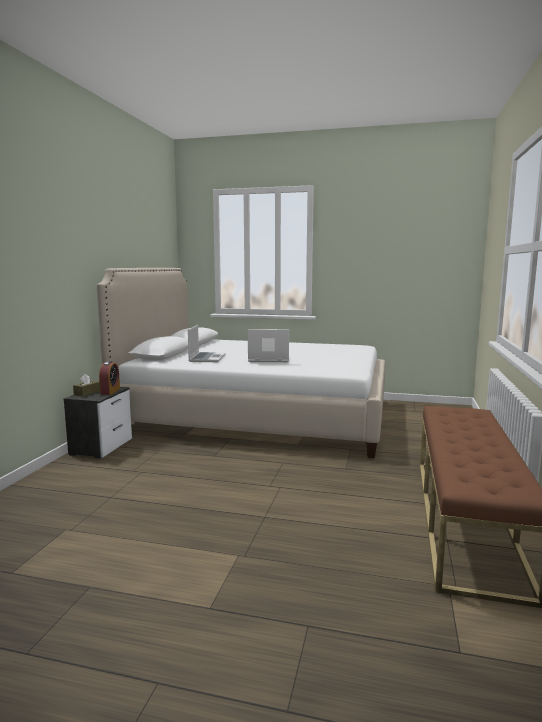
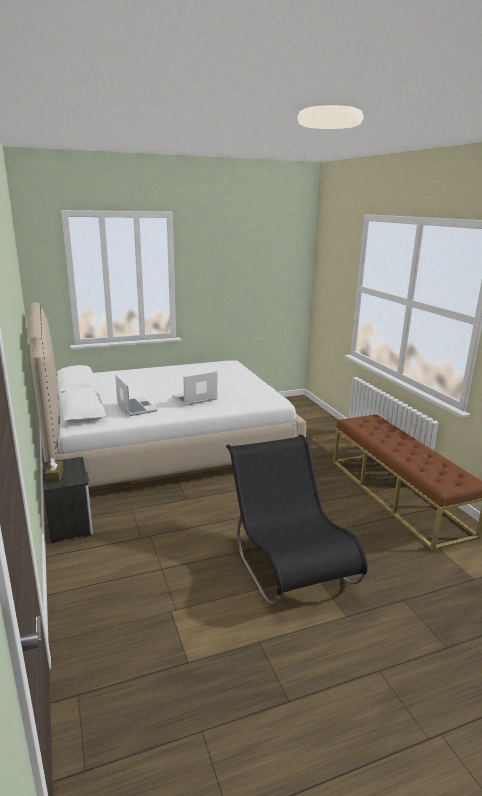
camera: 35 degrees left, 10 degrees up
alarm clock [99,361,120,395] -> none
none -> black chair [226,435,368,605]

